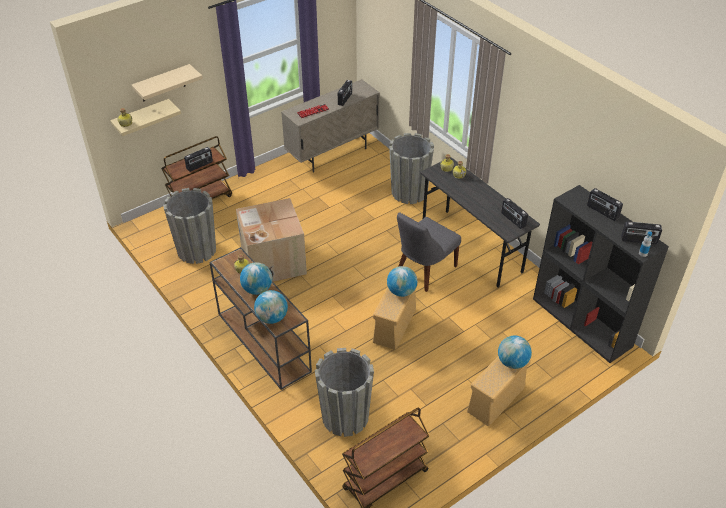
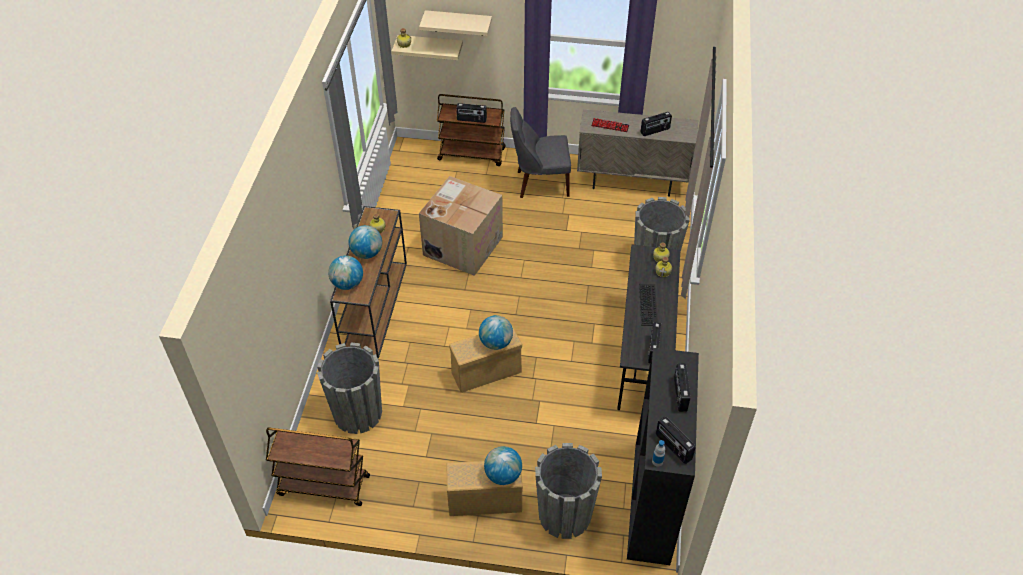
camera: 45 degrees right, 5 degrees up
grey planter [163,188,216,264] -> grey planter moved to [535,443,602,539]
grey chair [397,212,461,292] -> grey chair moved to [510,107,571,198]
none -> keyboard [639,284,658,326]

